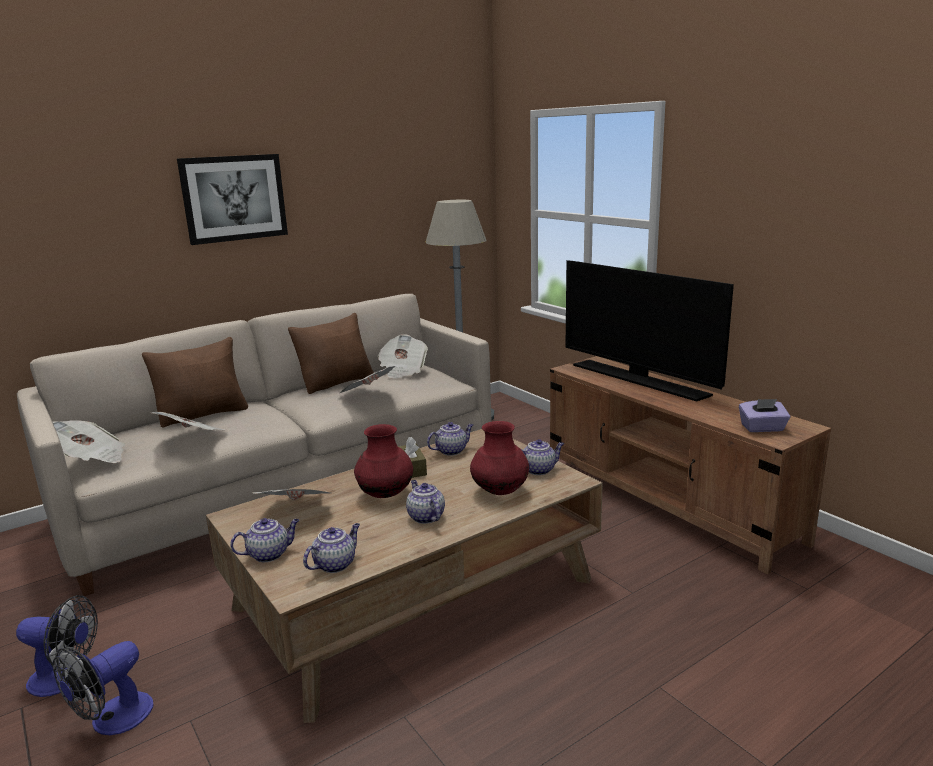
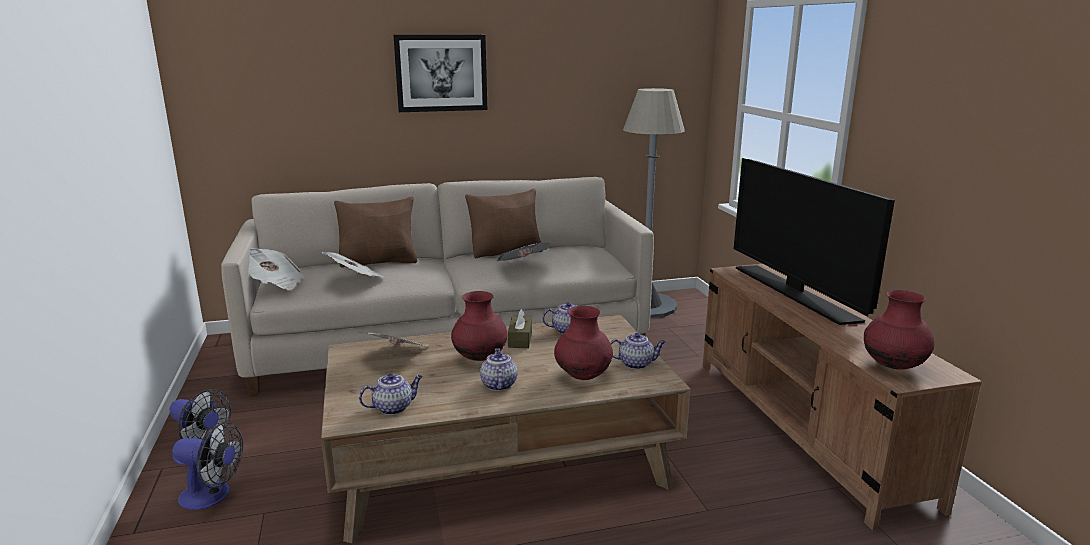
camera: 20 degrees right, 0 degrees up
fan [53,641,154,735] -> fan turned 135 degrees counterclockwise [172,422,243,510]
teapot [230,518,299,562] -> none
newspaper [378,334,428,379] -> none
purple tissue box [739,399,790,432] -> red vase [864,290,935,370]

